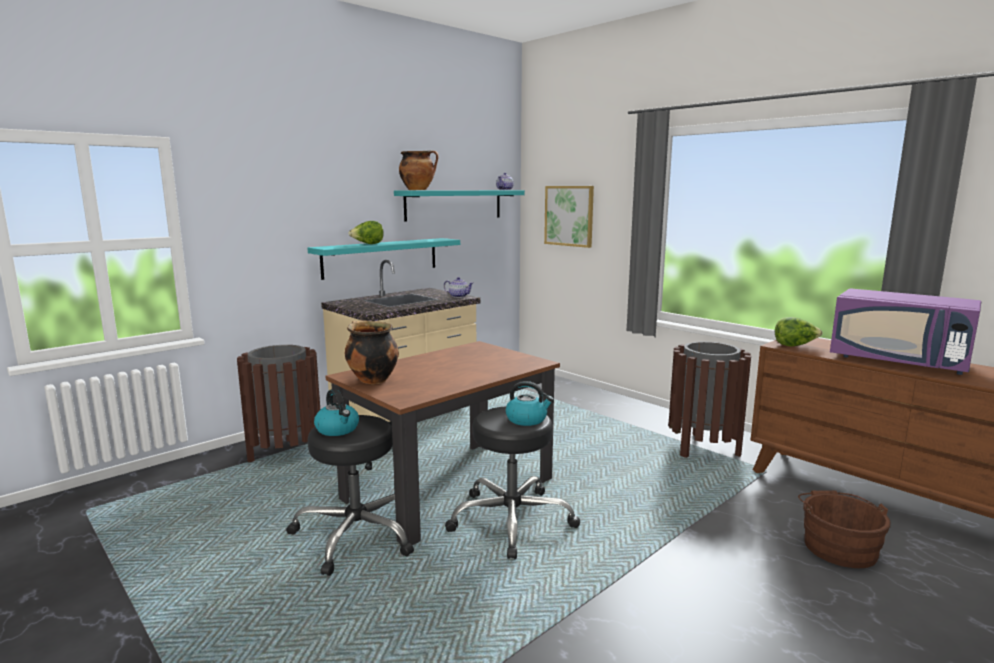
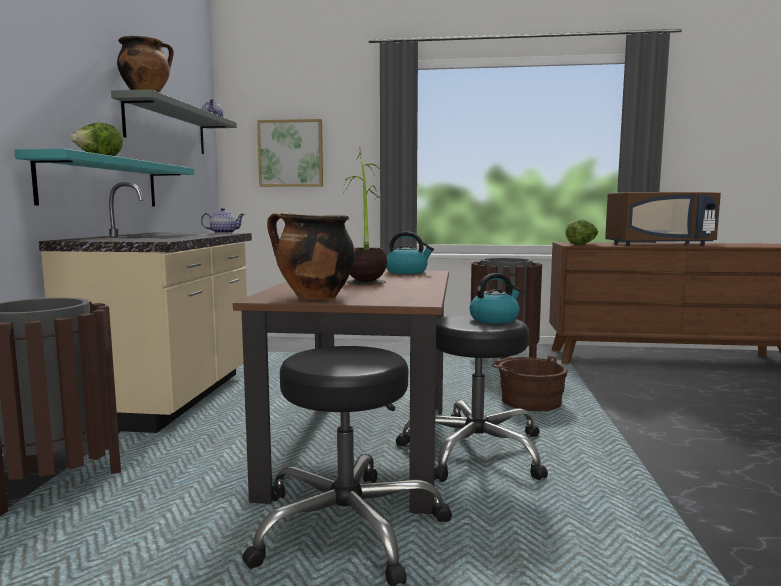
camera: 40 degrees left, 5 degrees down
kettle [314,389,359,436] -> kettle moved to [386,232,434,274]
turquoise shelf [394,190,525,222] -> grey shelf [111,89,237,154]
brown bucket [798,490,891,568] -> brown bucket moved to [491,355,568,411]
purple microwave [830,288,981,375] -> brown microwave [605,192,721,246]
none -> potted plant [342,146,389,285]

